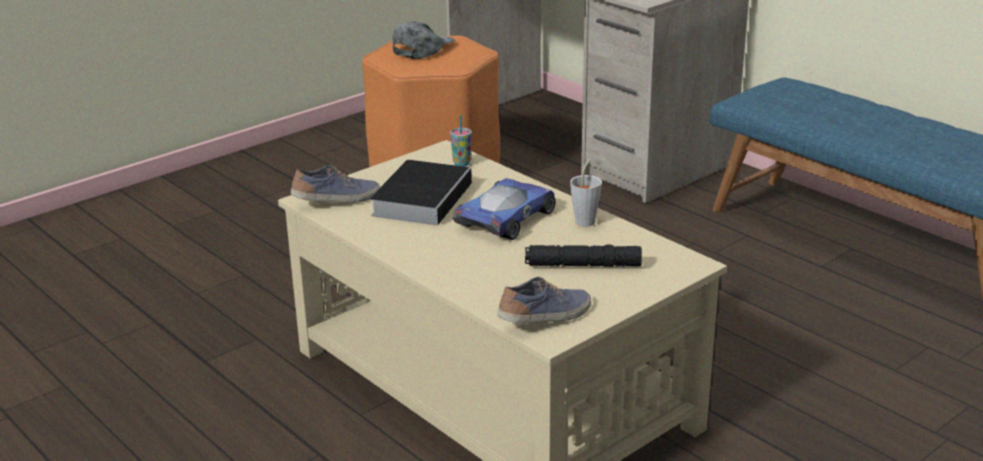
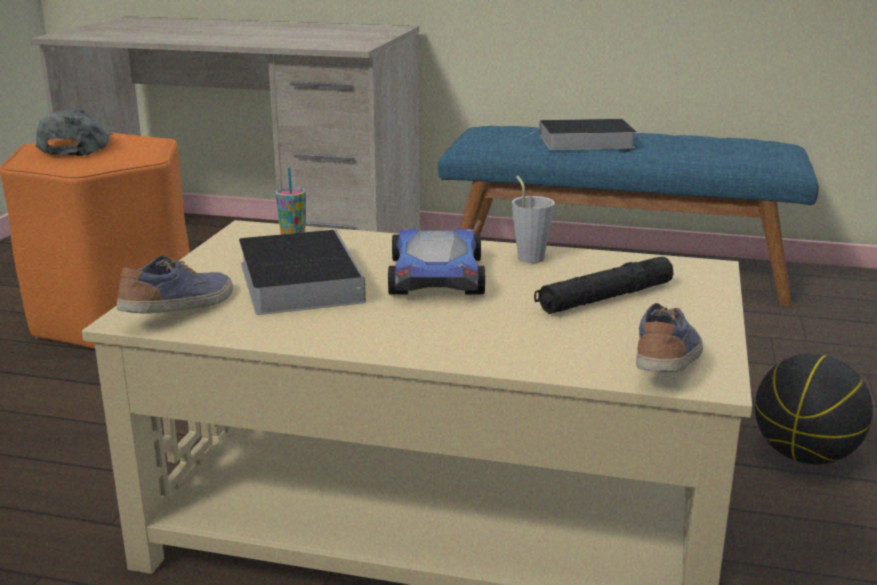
camera: 35 degrees left, 5 degrees down
none -> book [525,119,636,150]
none -> basketball [755,353,873,464]

